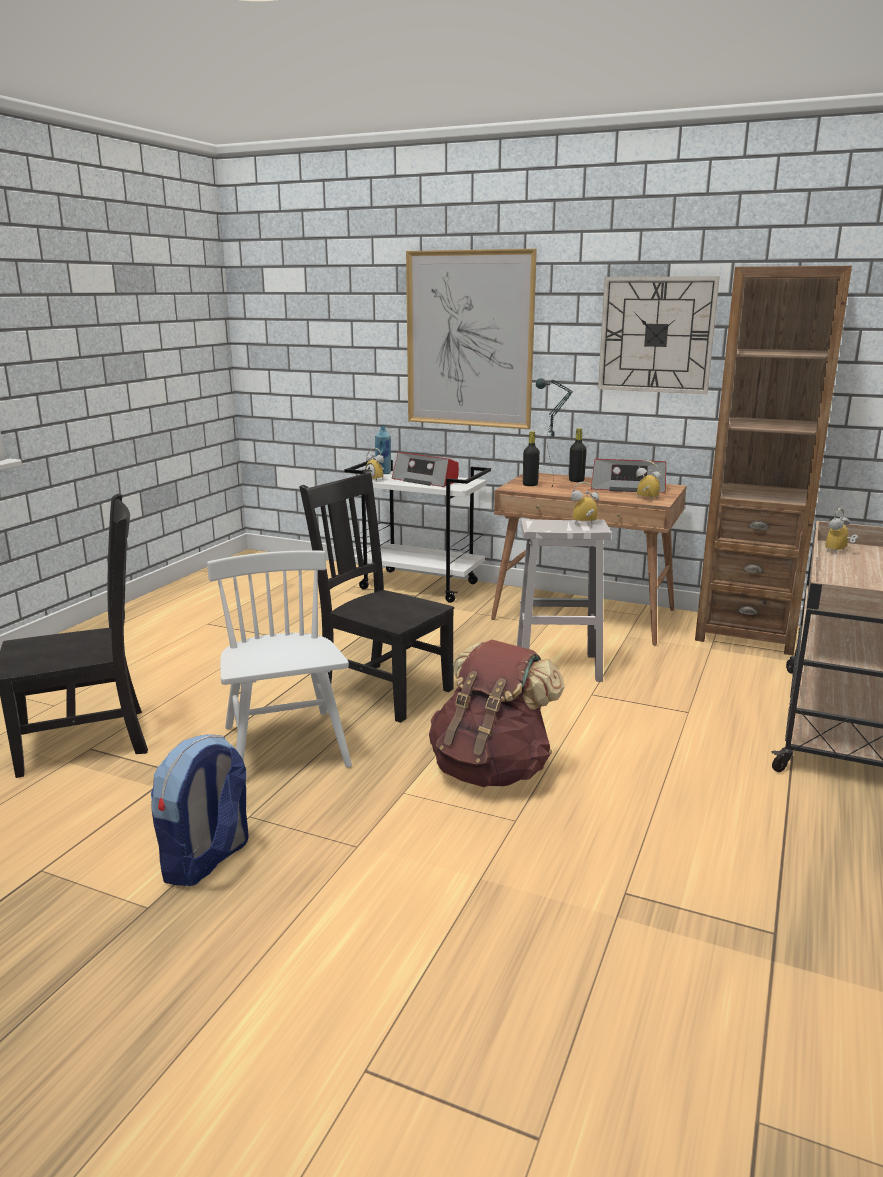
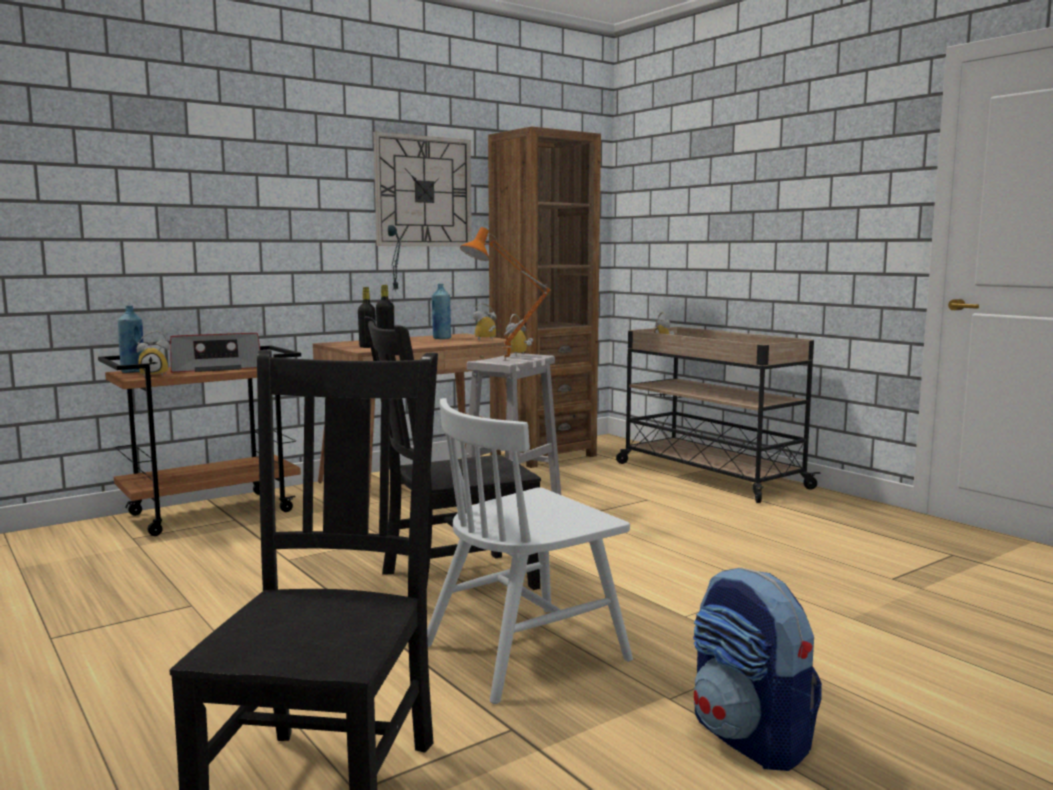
camera: 60 degrees left, 10 degrees down
white chair [207,550,352,767] -> white chair turned 45 degrees counterclockwise [427,398,633,704]
white cart [345,458,491,603] -> brown cart [98,346,301,536]
picture [406,249,537,429] -> none
brown backpack [429,640,564,787] -> none
radio [591,459,666,493] -> blue bottle [432,284,452,339]
none -> orange table lamp [460,227,551,361]

